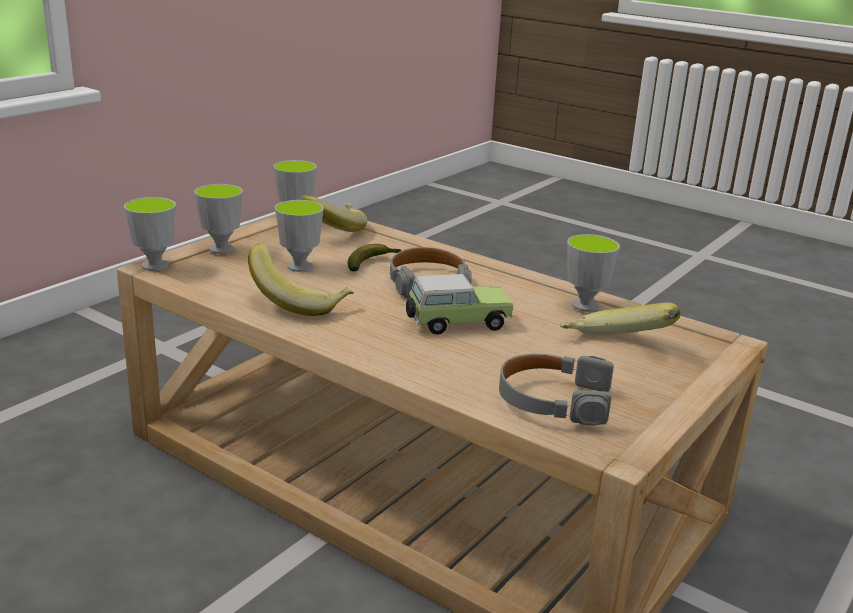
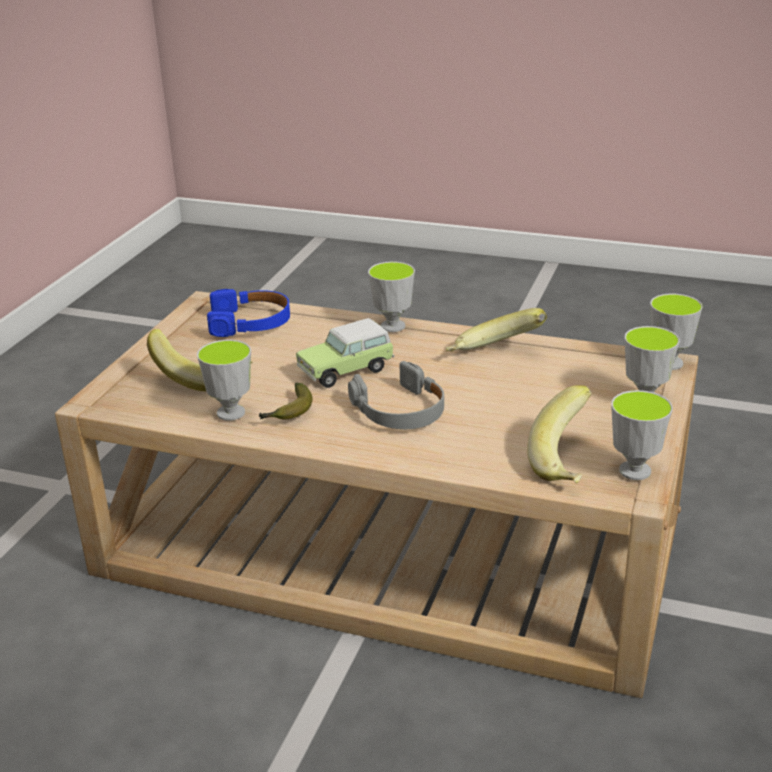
camera: 165 degrees right, 5 degrees up
cup [275,200,324,272] -> cup moved to [368,261,415,332]
banana [347,244,401,271] -> banana moved to [259,383,313,419]
grey headphones [499,354,614,426] -> blue headphones [207,289,290,337]

